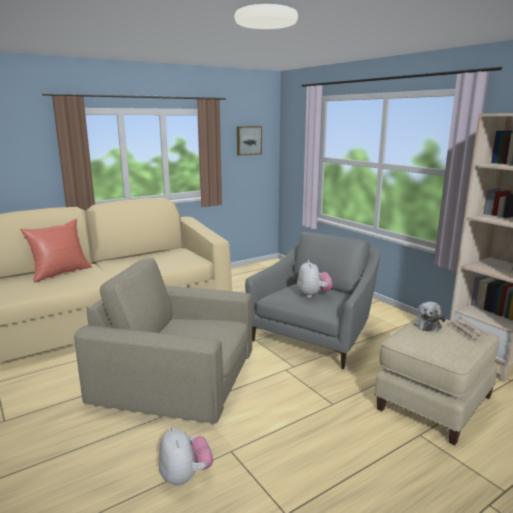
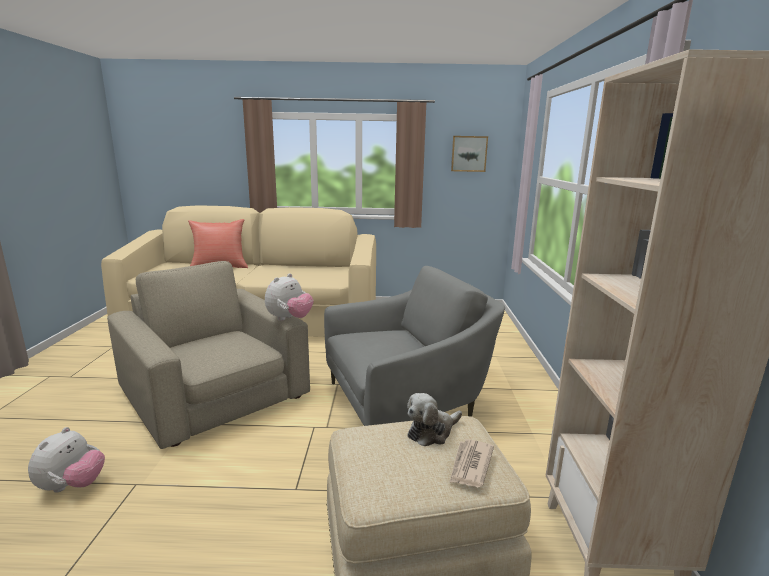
camera: 35 degrees right, 0 degrees up
plush toy [297,260,332,298] -> plush toy moved to [265,273,313,321]

